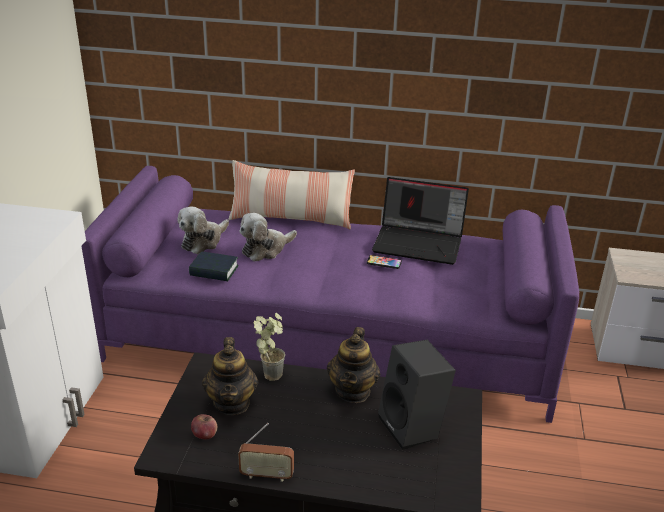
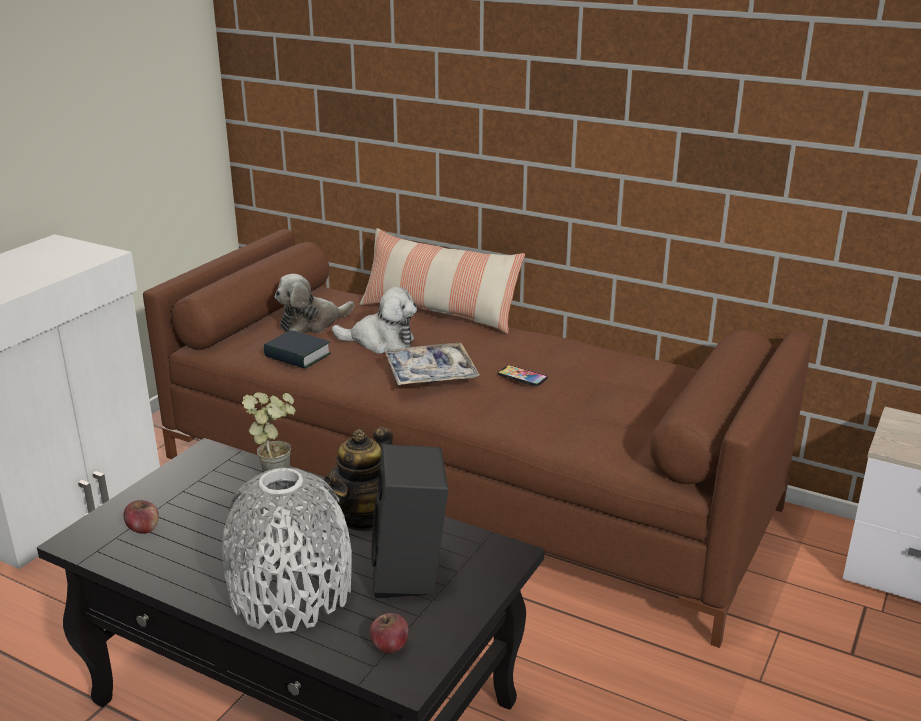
camera: 20 degrees right, 5 degrees down
purple sofa [82,166,579,423] -> brown sofa [143,229,811,648]
teapot [202,337,258,415] -> none
radio [238,423,294,482] -> none
plush toy [240,213,297,262] -> plush toy turned 150 degrees counterclockwise [332,287,417,354]
laptop [372,177,469,265] -> none
none -> grey vase [222,468,352,633]
none -> apple [370,613,409,653]
none -> tray [384,343,479,385]

